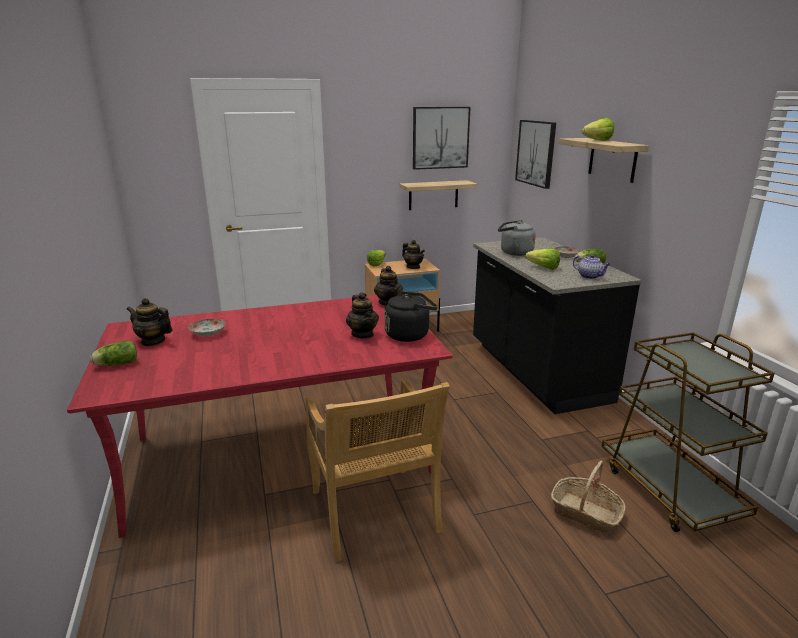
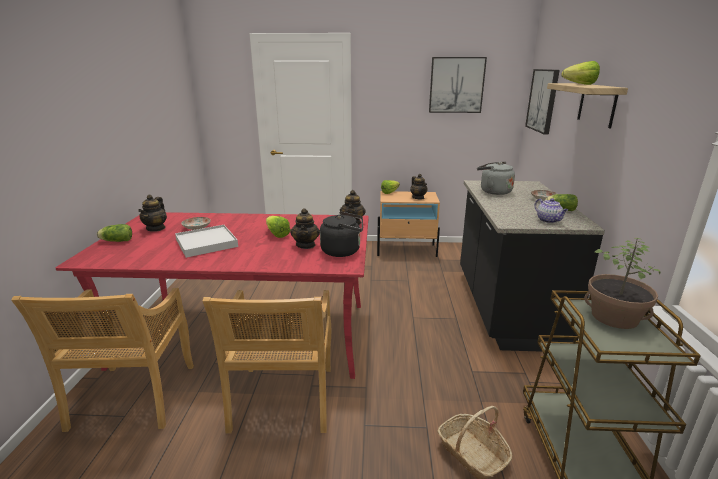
camera: 20 degrees right, 0 degrees up
teapot [127,298,173,346] -> teapot turned 120 degrees counterclockwise [138,194,167,232]
shelf [400,180,478,210] -> none
lettuce [526,249,560,270] -> lettuce moved to [266,216,290,238]
none -> beige chair [11,288,194,432]
none -> white tray [175,225,238,258]
none -> potted plant [584,238,660,329]

